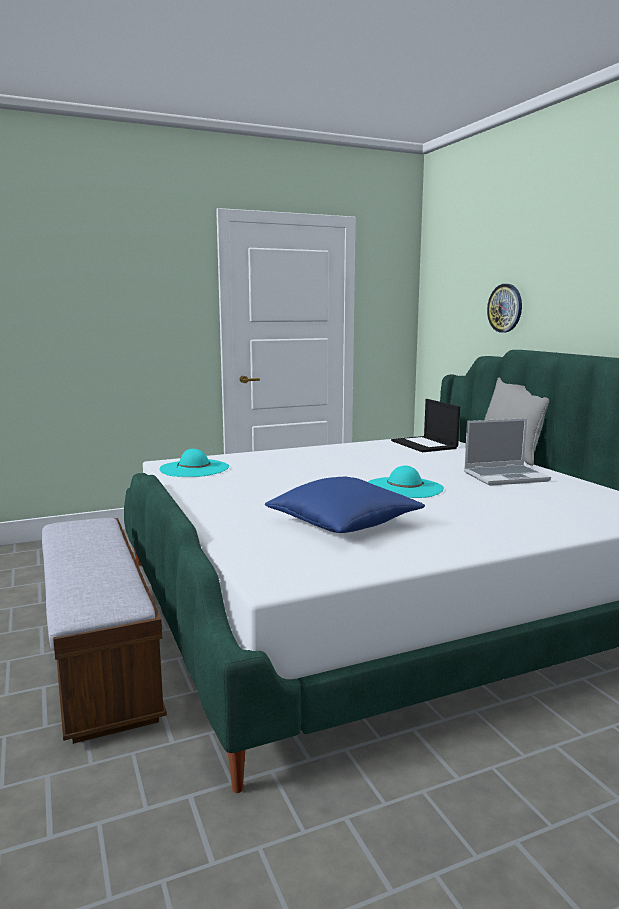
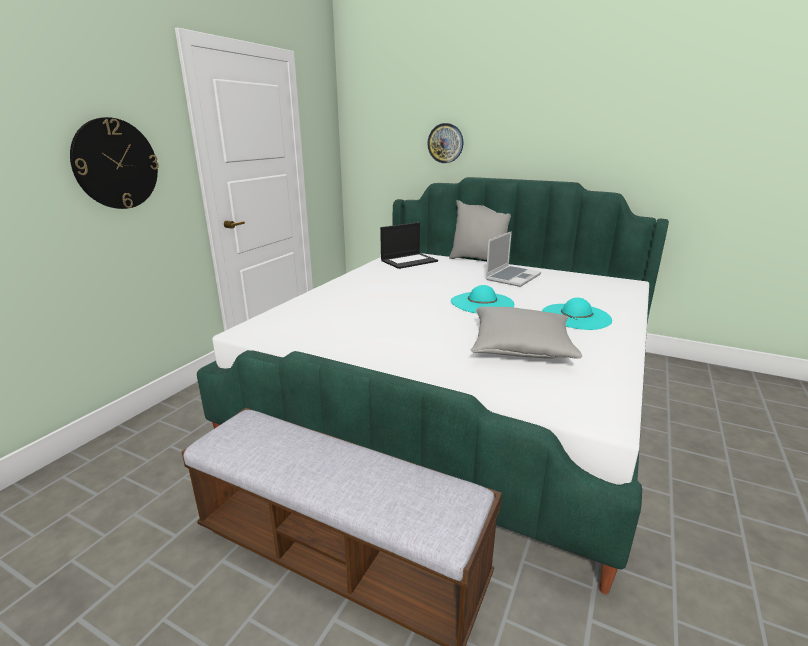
camera: 40 degrees left, 10 degrees up
turquoise hat [159,449,229,477] -> turquoise hat moved to [542,298,612,330]
blue pillow [265,477,425,533] -> grey pillow [471,307,582,359]
laptop [391,399,460,452] -> laptop turned 60 degrees counterclockwise [380,222,438,269]
none -> wall clock [70,117,159,209]

